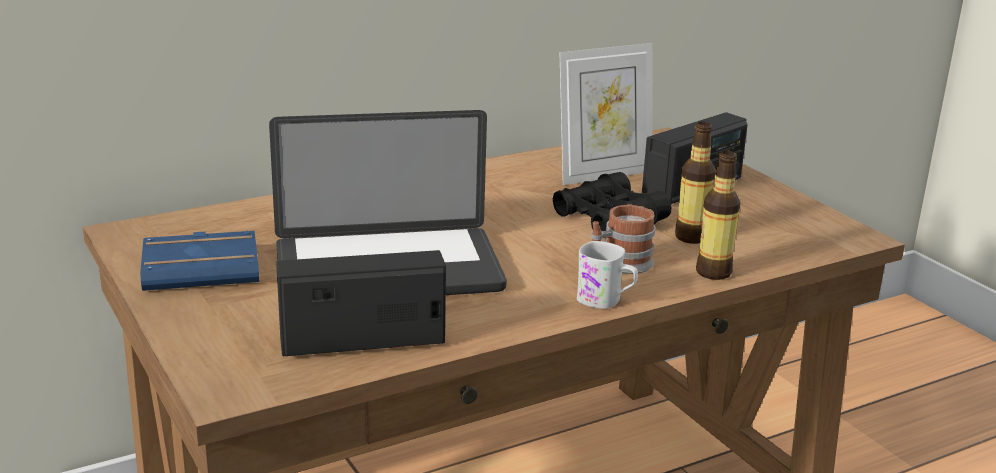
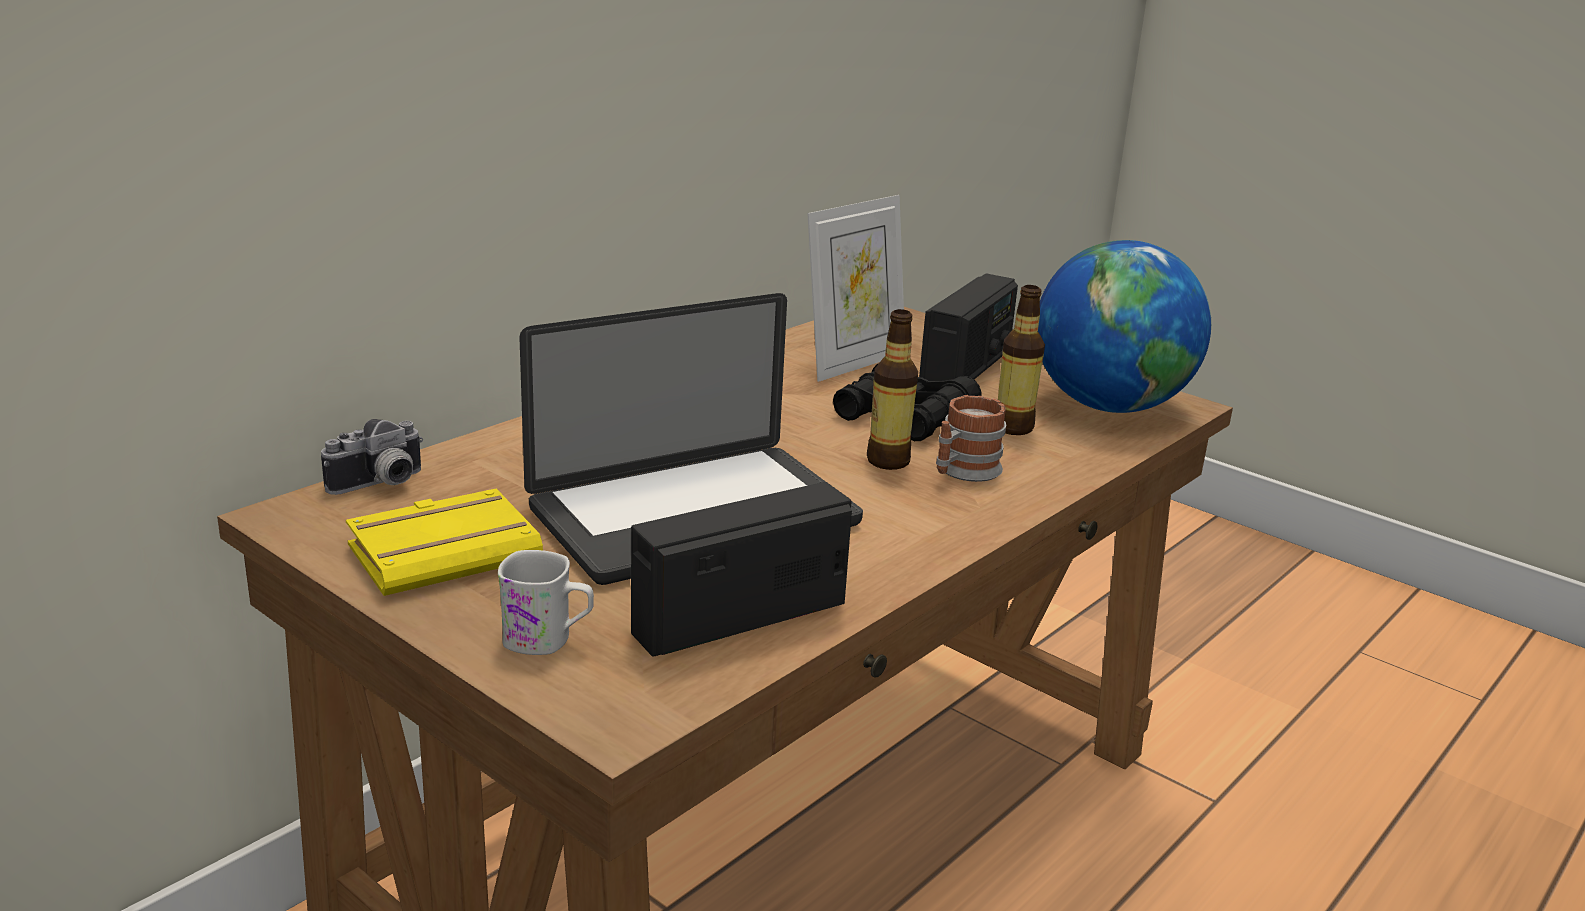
camera: 20 degrees left, 0 degrees up
blue book [140,231,259,291] -> yellow book [346,489,543,596]
white mug [577,241,638,309] -> white mug moved to [498,550,594,655]
bottle [696,151,740,280] -> bottle moved to [867,309,918,470]
none -> camera [321,419,423,495]
none -> globe [1038,240,1211,413]

